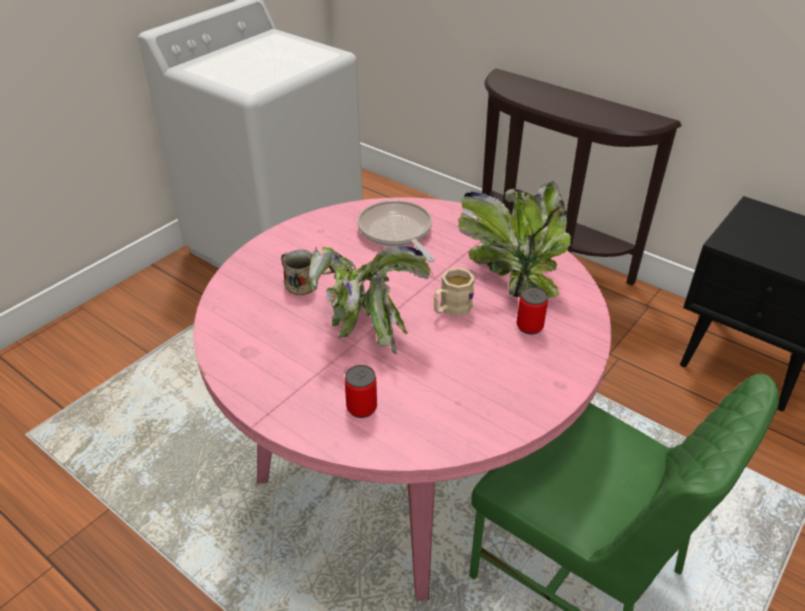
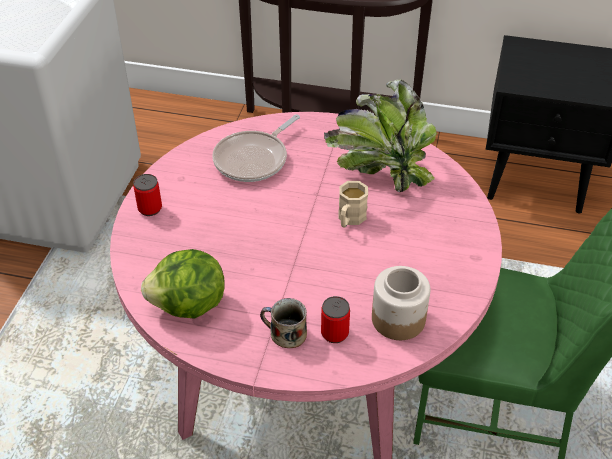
camera: 25 degrees left, 5 degrees up
mug [281,250,318,295] -> mug moved to [260,298,307,348]
potted plant [309,246,430,355] -> none
frying pan [357,200,435,262] -> frying pan turned 90 degrees counterclockwise [212,115,300,182]
can [517,287,548,334] -> can moved to [133,174,162,216]
none -> lettuce [141,249,225,319]
none -> jar [372,266,430,340]

